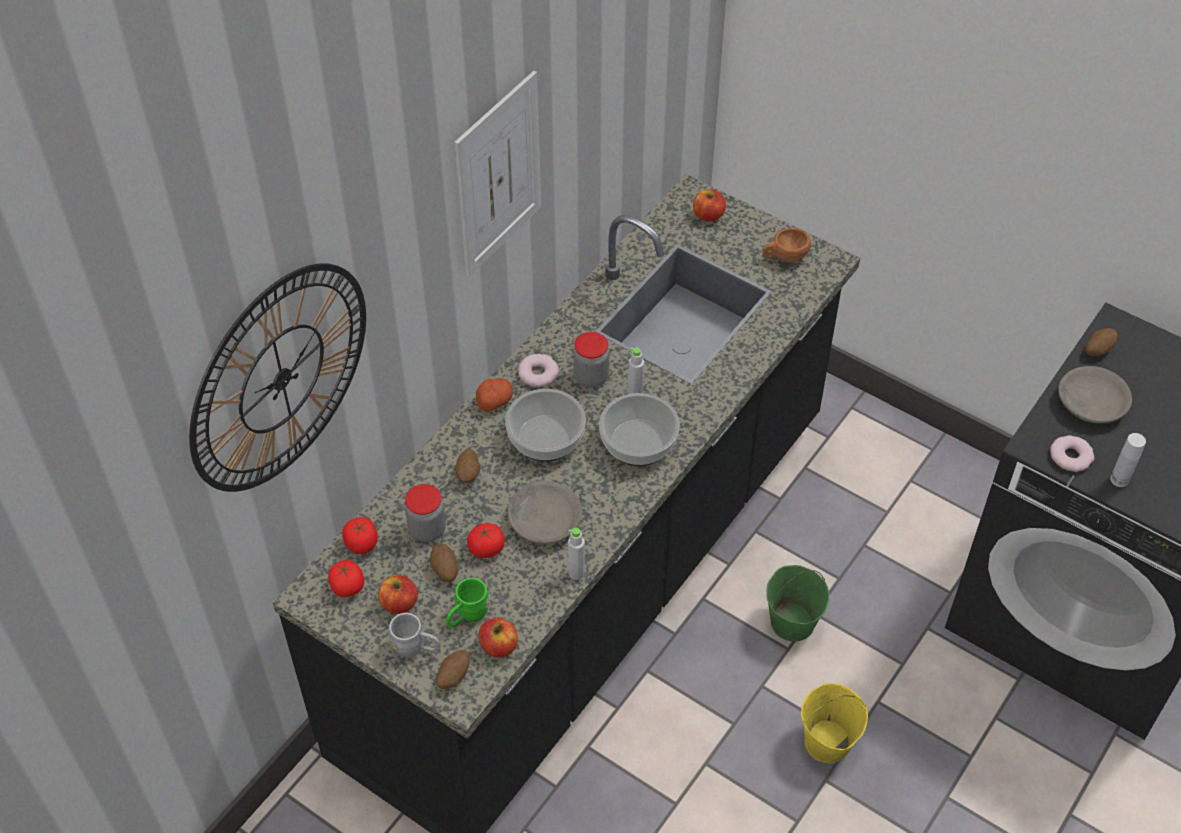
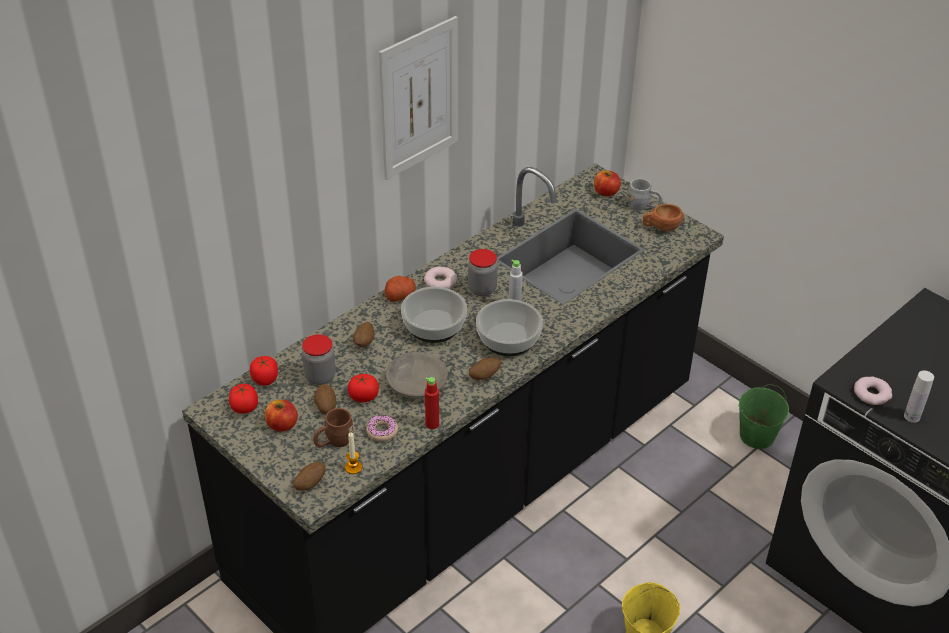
camera: 10 degrees right, 10 degrees down
wall clock [189,263,366,492] -> none
grey mug [388,613,441,657] -> grey mug moved to [627,178,662,211]
green mug [446,578,490,628] -> brown mug [313,408,354,447]
apple [478,618,518,657] -> candle [345,432,362,474]
grey bottle [568,528,585,580] -> red bottle [425,377,439,429]
green bucket [766,565,829,642] -> green bucket moved to [739,384,789,449]
grey bowl [1058,366,1132,423] -> none
potato [1085,328,1118,356] -> potato moved to [469,358,501,380]
none -> donut [366,415,398,442]

